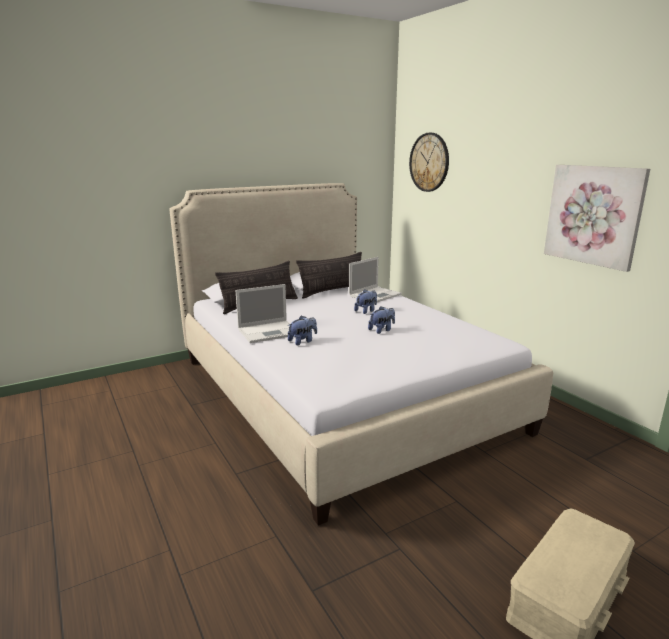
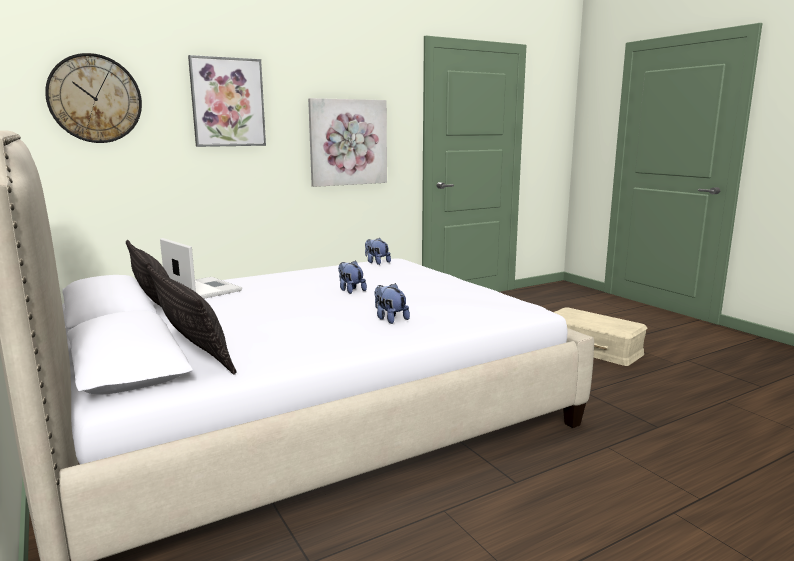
camera: 90 degrees left, 5 degrees down
laptop [236,284,290,343] -> none
plush toy [354,289,377,314] -> plush toy moved to [365,238,391,265]
none -> picture [188,55,266,147]

